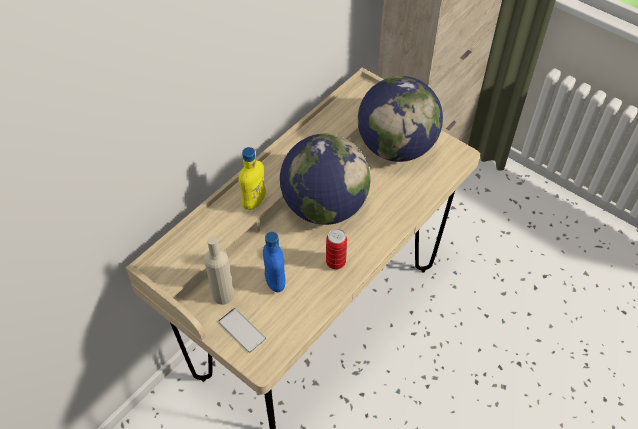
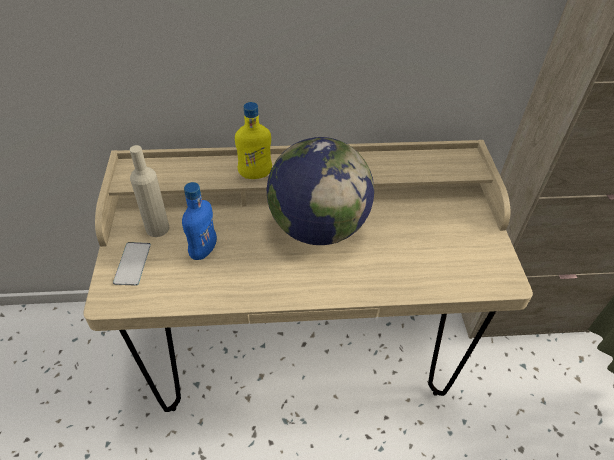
camera: 45 degrees right, 5 degrees down
can [326,229,347,270] -> none
globe [358,76,443,162] -> none

